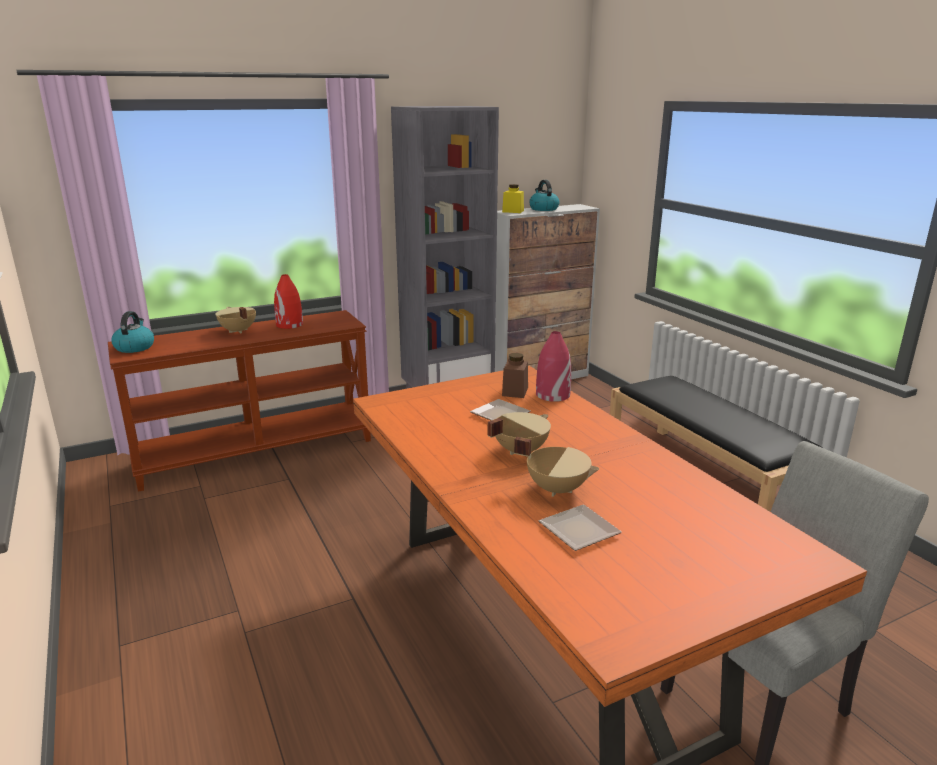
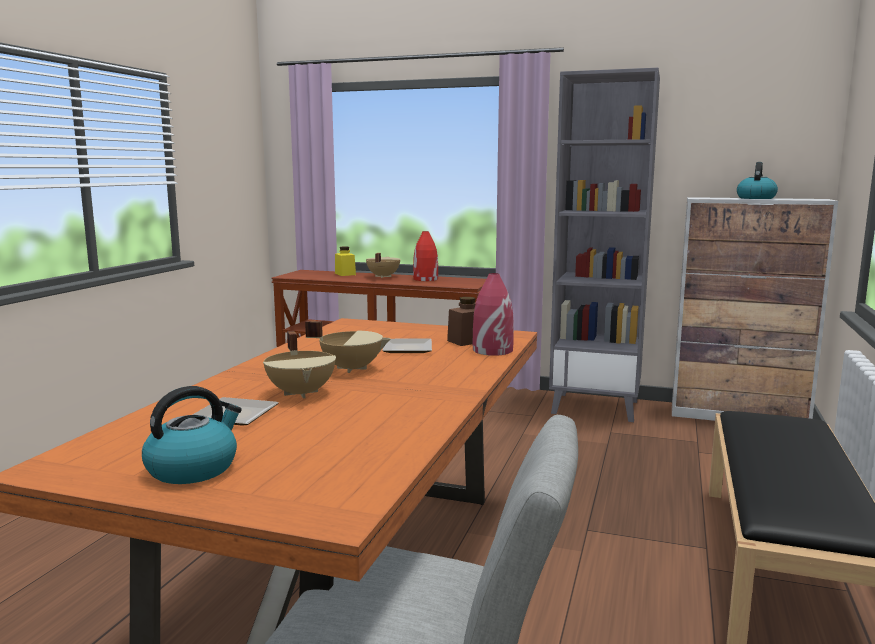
camera: 45 degrees right, 10 degrees down
kettle [111,311,154,353] -> kettle moved to [142,386,242,484]
yellow jar [502,184,524,213] -> yellow jar moved to [335,246,356,276]

